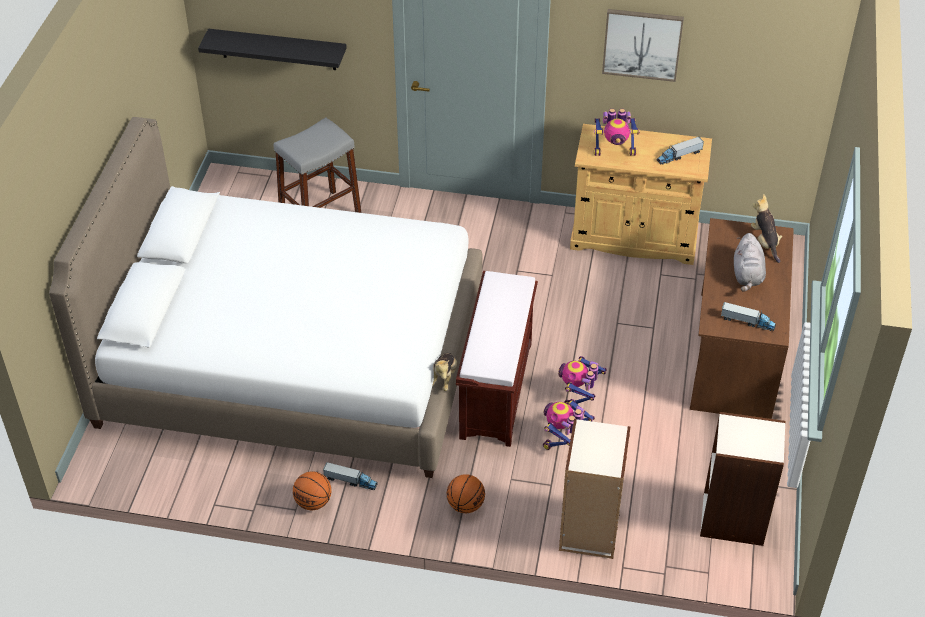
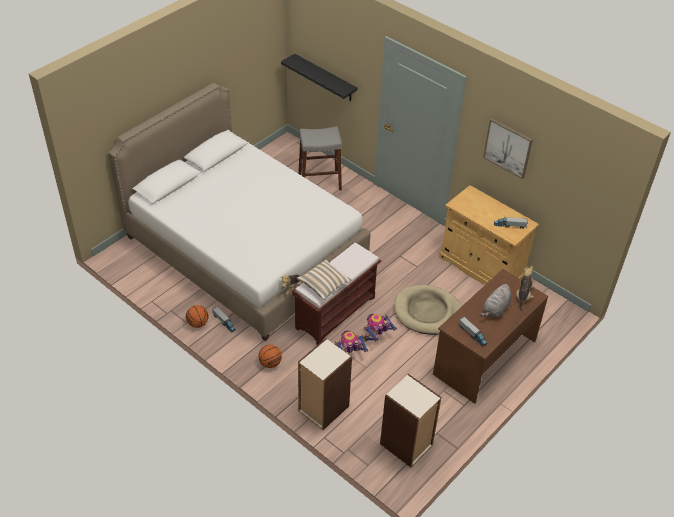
camera: 30 degrees right, 0 degrees up
toy robot [594,109,640,156] -> none
none -> pillow [296,259,352,300]
none -> beige dog bed [394,285,462,335]

